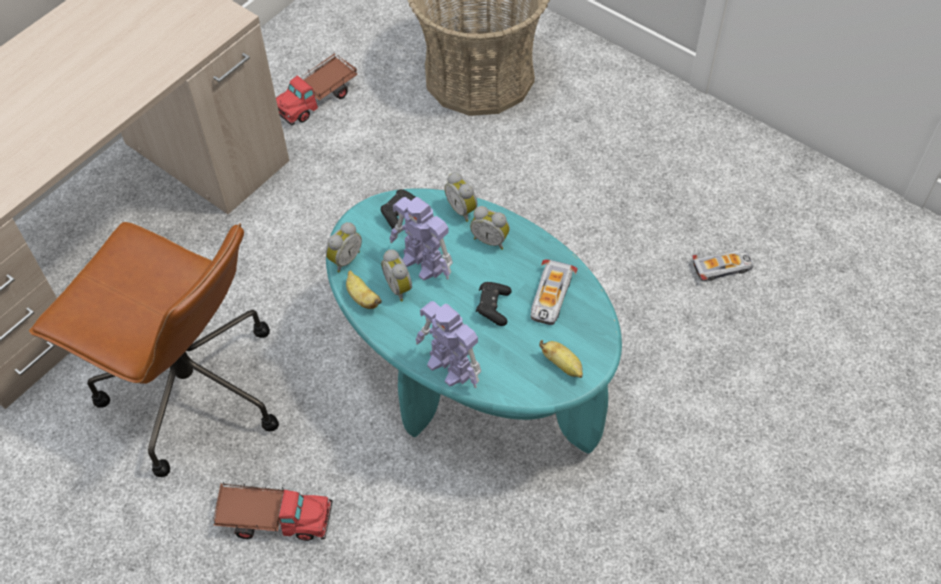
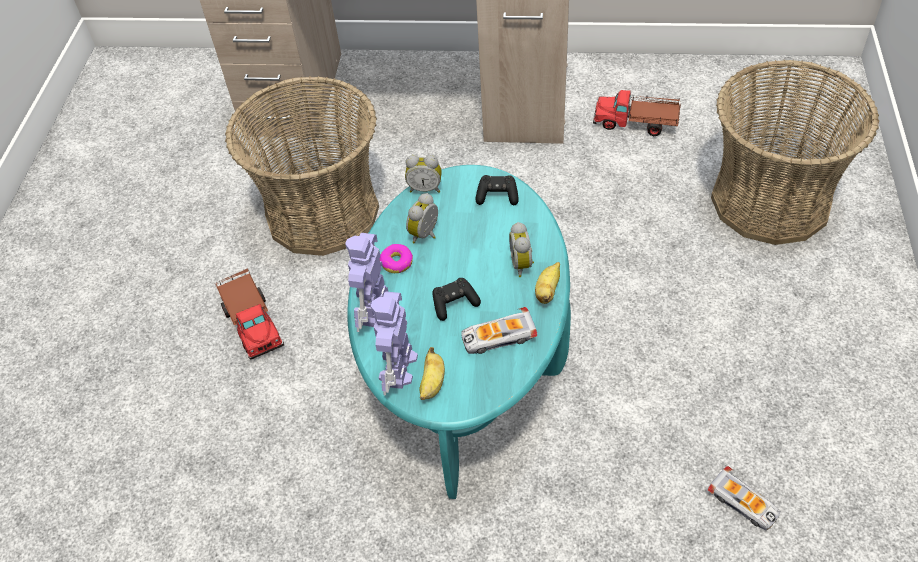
camera: 60 degrees right, 5 degrees down
brown office chair [29,222,279,477] -> basket [225,76,379,256]
banana [346,270,382,309] -> banana moved to [535,262,560,304]
toy robot [390,197,453,280] -> toy robot moved to [371,292,418,396]
alarm clock [444,172,477,222] -> none
none -> donut [380,244,413,273]

